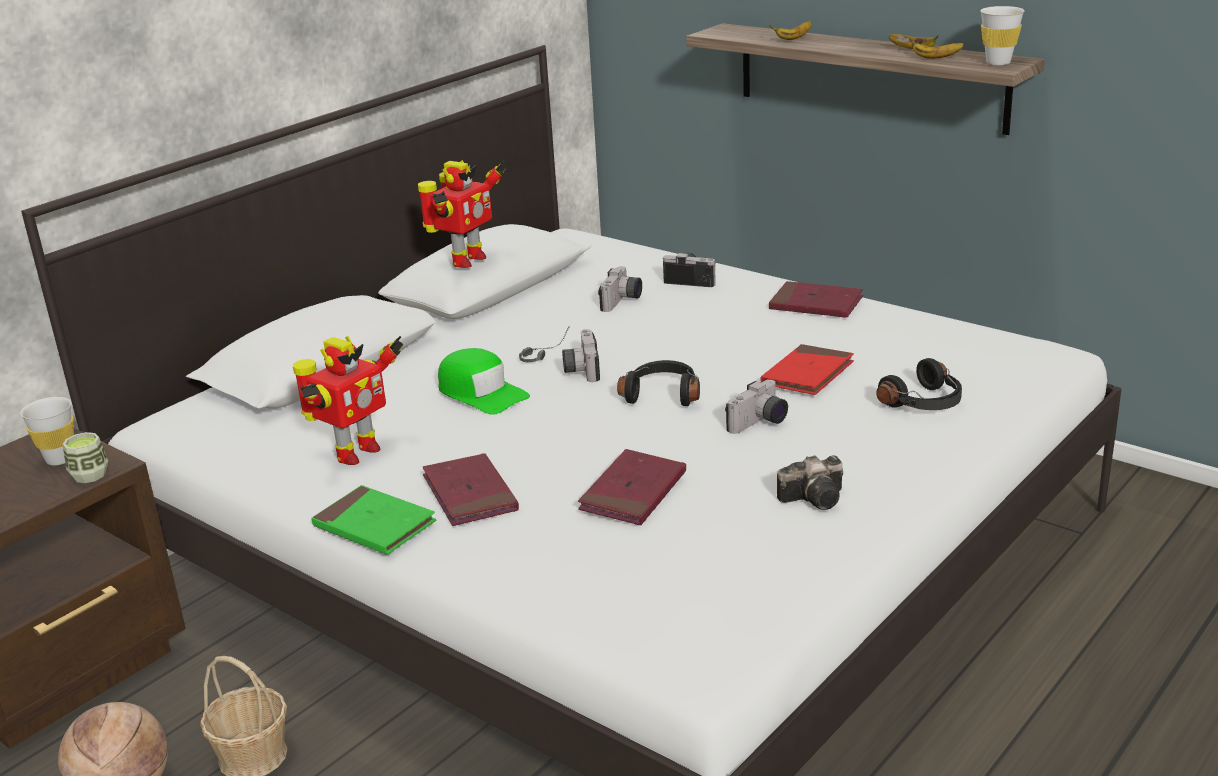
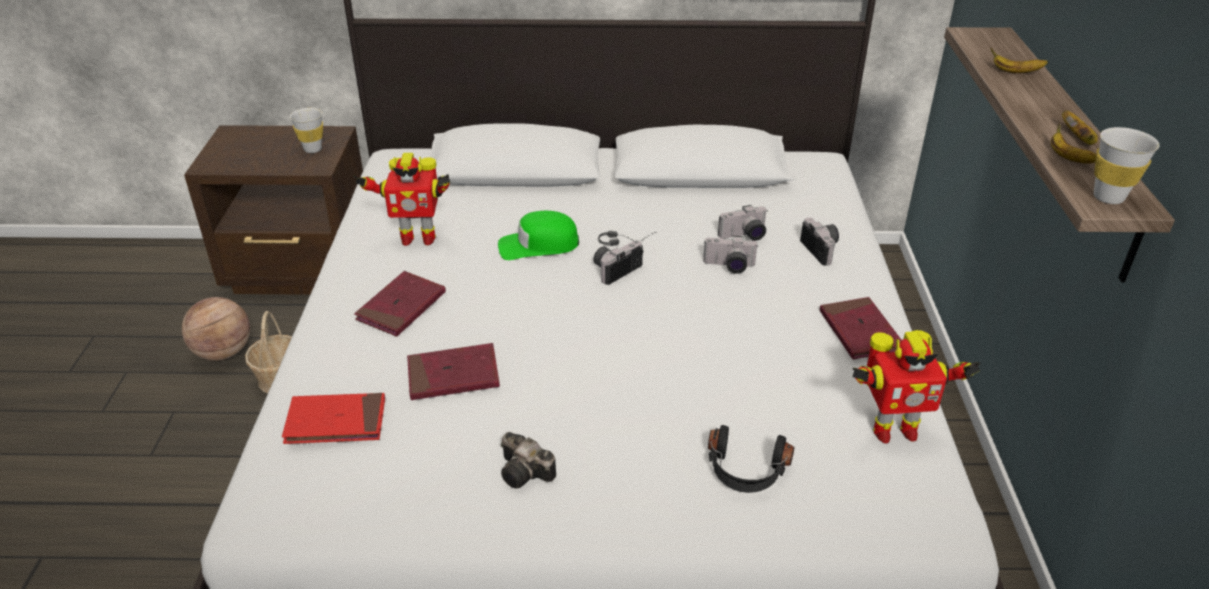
camera: 50 degrees right, 10 degrees up
cup [63,432,108,483] -> none
green book [311,485,436,555] -> none
toy robot [418,160,506,268] -> toy robot moved to [853,330,981,444]
green cap [438,348,530,415] -> green cap turned 75 degrees clockwise [498,211,579,260]
black headphones [617,360,700,406] -> none
camera [725,380,788,434] -> camera moved to [703,236,757,274]
red book [761,344,854,395] -> red book moved to [282,393,385,444]

